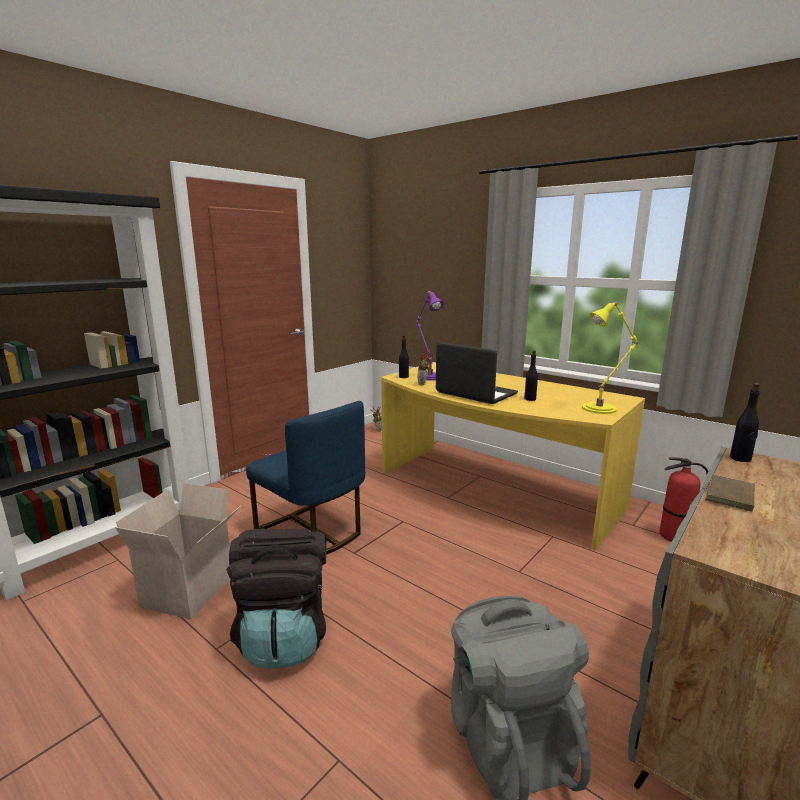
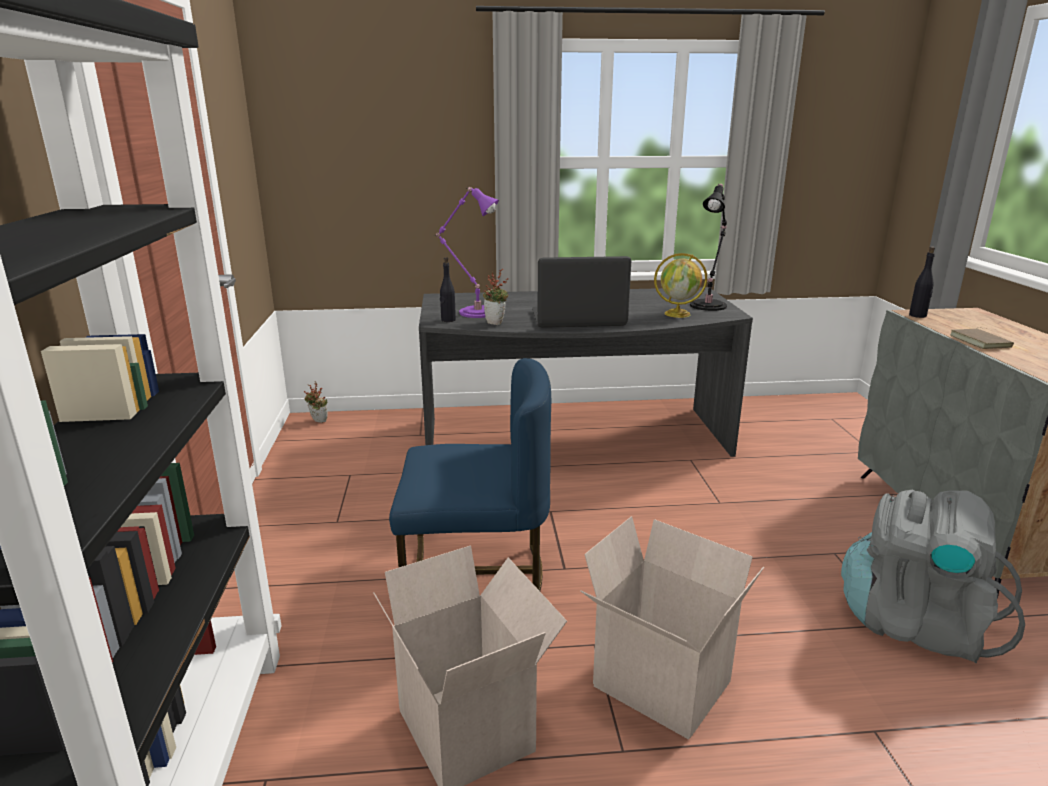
camera: 45 degrees left, 5 degrees up
black backpack [227,528,326,669] -> cardboard box [580,516,764,740]
yellow desk [381,362,645,551] -> grey desk [419,287,753,457]
black bottle [524,350,538,401] -> none
yellow table lamp [582,302,638,414] -> black table lamp [690,184,727,311]
fire extinguisher [660,457,708,542] -> none
none -> globe [654,253,707,318]

